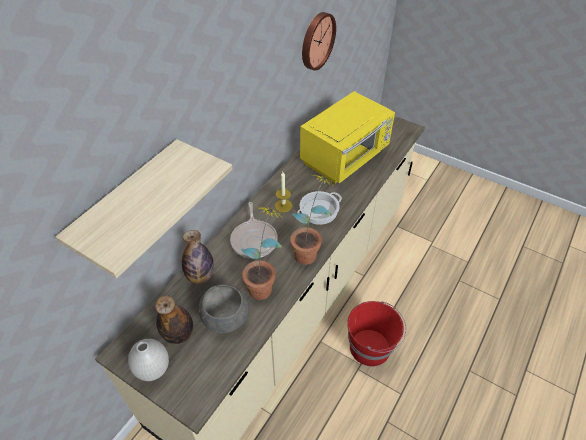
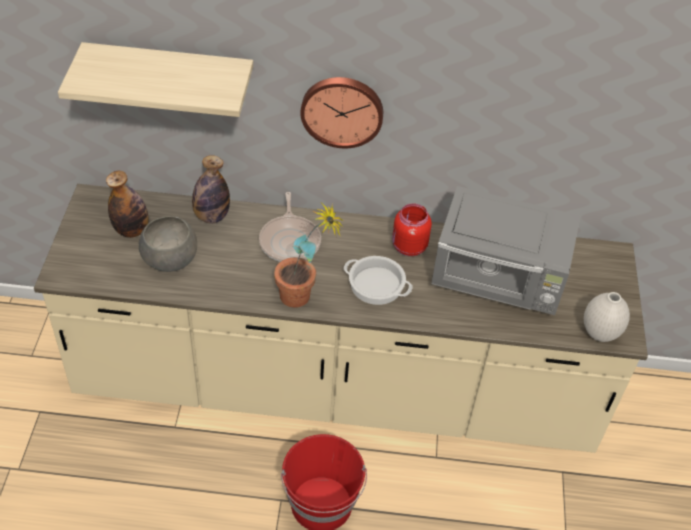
camera: 60 degrees right, 0 degrees up
white vase [128,339,169,381] -> white vase moved to [584,292,630,342]
frying pan [230,202,278,259] -> frying pan turned 60 degrees counterclockwise [259,192,321,262]
potted plant [241,207,283,300] -> none
candle [275,172,292,212] -> none
yellow microwave [300,91,395,183] -> grey microwave [431,186,580,315]
wall clock [302,12,336,71] -> wall clock moved to [300,77,383,148]
none -> red jar [392,203,432,256]

